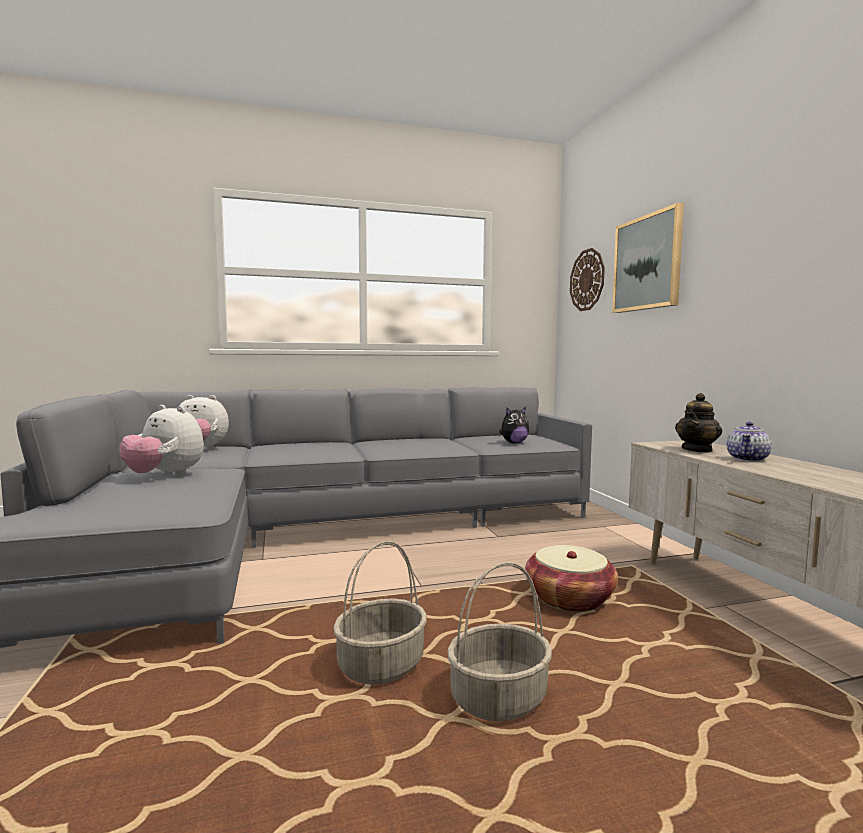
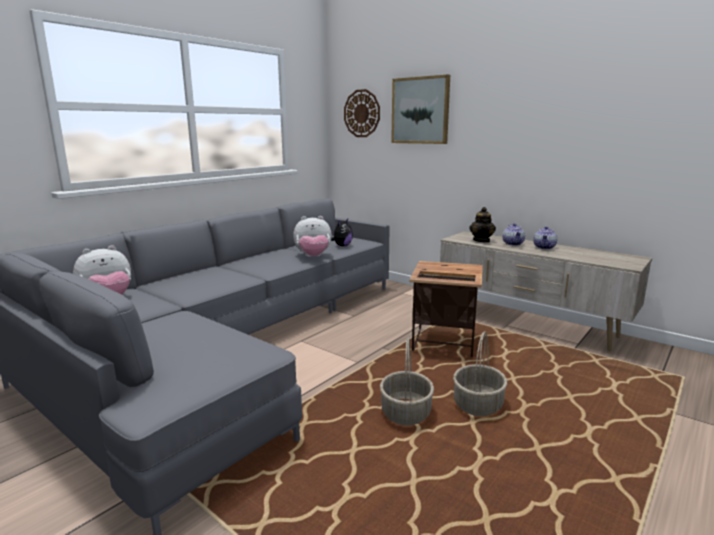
camera: 35 degrees left, 10 degrees up
plush toy [120,405,204,477] -> plush toy moved to [293,216,332,257]
basket [525,545,618,612] -> side table [409,261,483,357]
none -> teapot [533,226,557,249]

